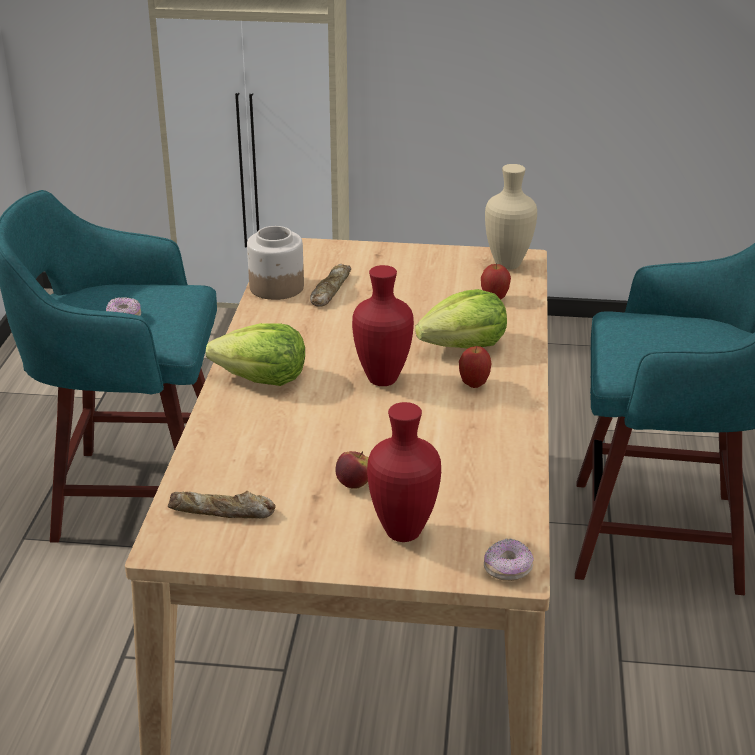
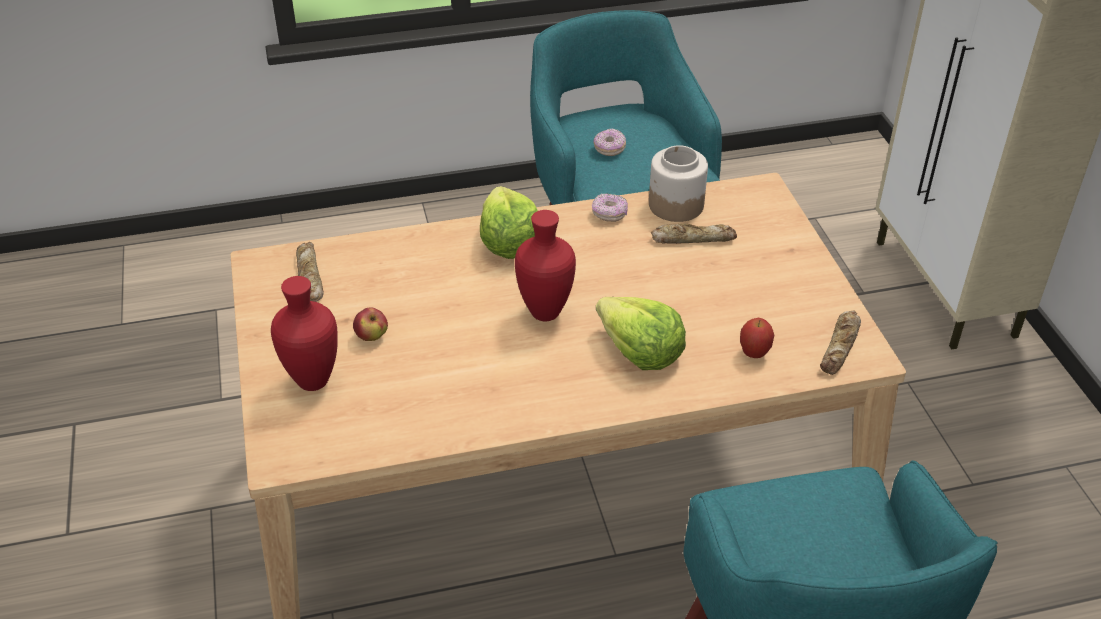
camera: 70 degrees right, 10 degrees up
apple [459,346,491,388] -> none
donut [484,538,534,581] -> donut moved to [592,193,628,222]
beige vase [485,164,537,270] -> bread [820,311,861,375]

